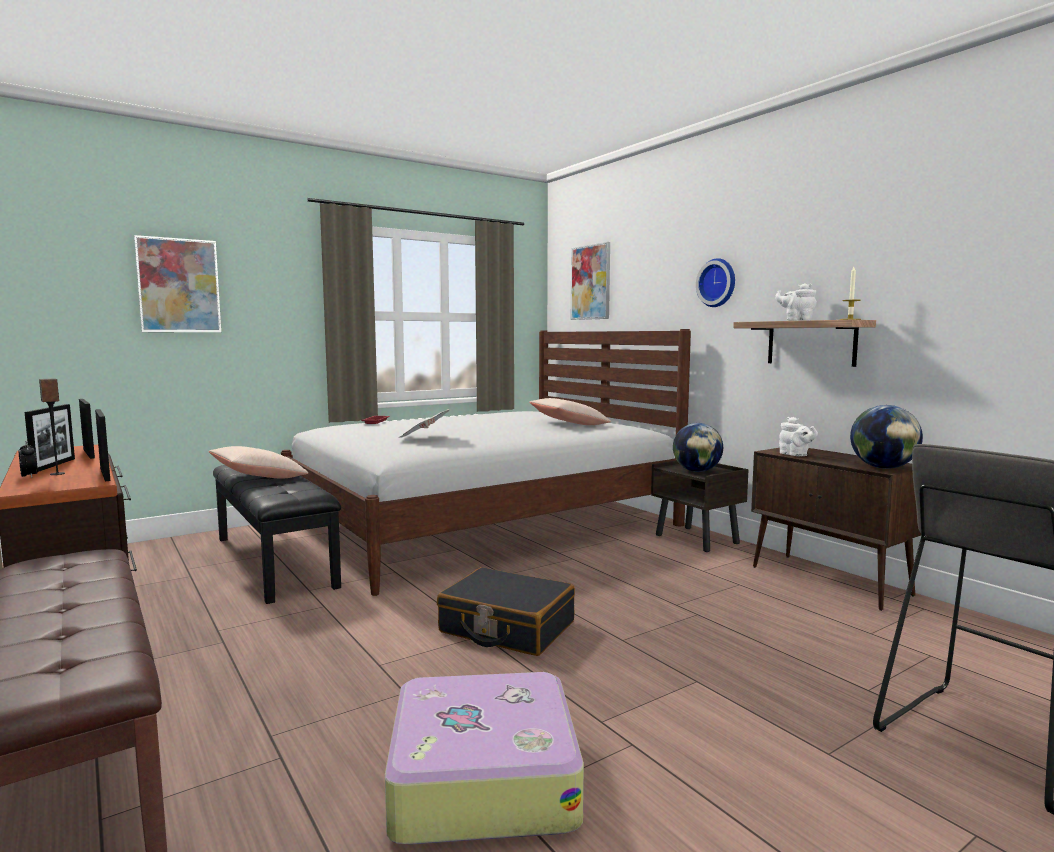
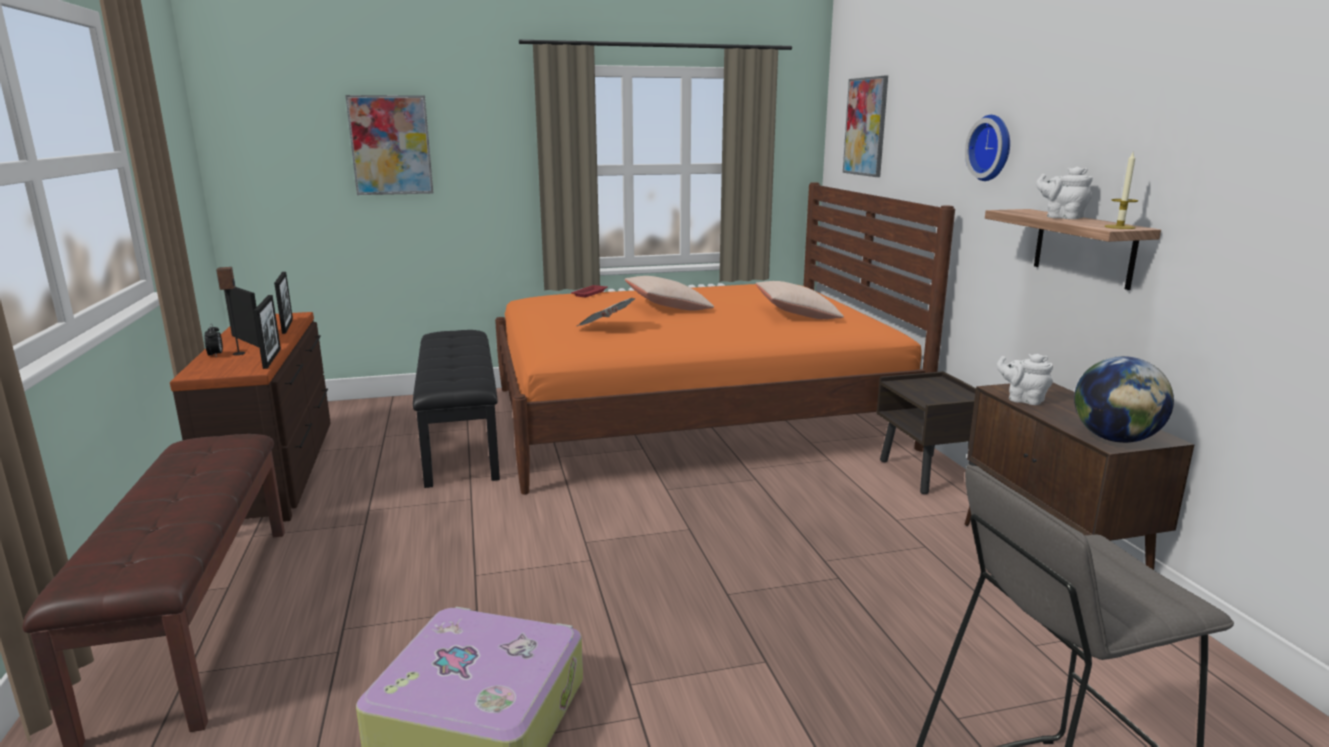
camera: 20 degrees right, 10 degrees up
picture frame [24,404,75,472] -> picture frame turned 60 degrees counterclockwise [224,287,259,347]
beige pillow [209,446,308,478] -> beige pillow moved to [625,276,714,311]
white bed [281,329,691,596] -> orange bed [495,182,955,495]
black suitcase [437,567,575,656] -> none
globe [673,423,723,472] -> none
white teapot [779,417,818,456] -> white teapot turned 135 degrees clockwise [996,354,1053,405]

